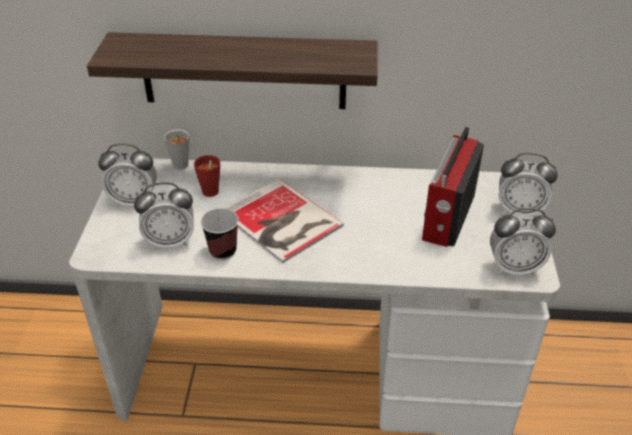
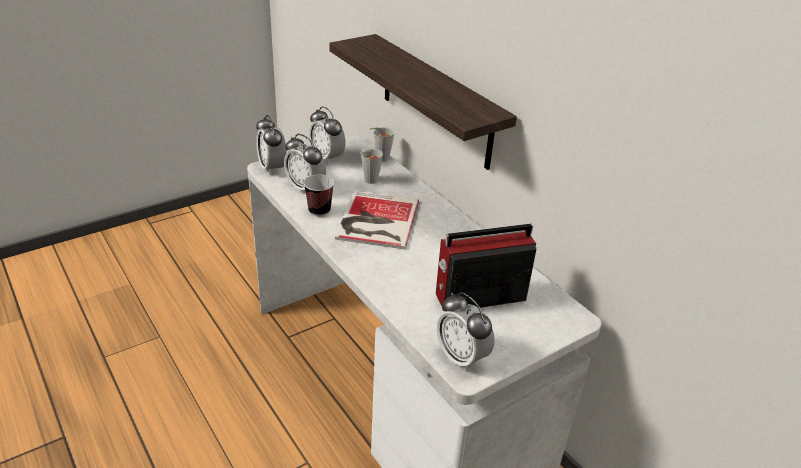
camera: 50 degrees right, 5 degrees down
red cup [194,155,220,197] -> grey cup [360,149,383,184]
alarm clock [499,153,558,218] -> alarm clock moved to [256,115,286,175]

